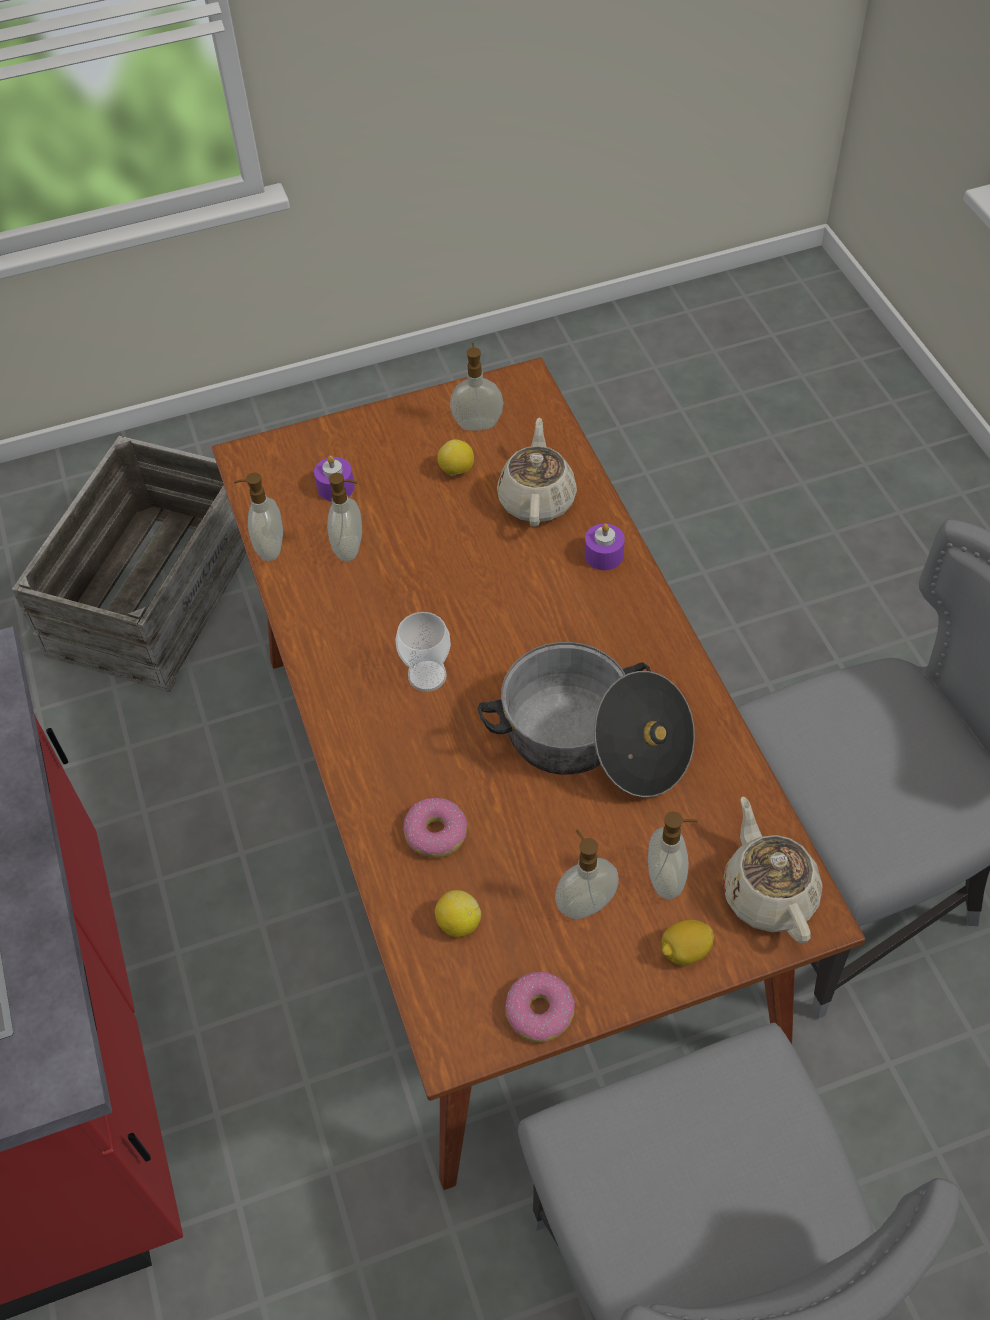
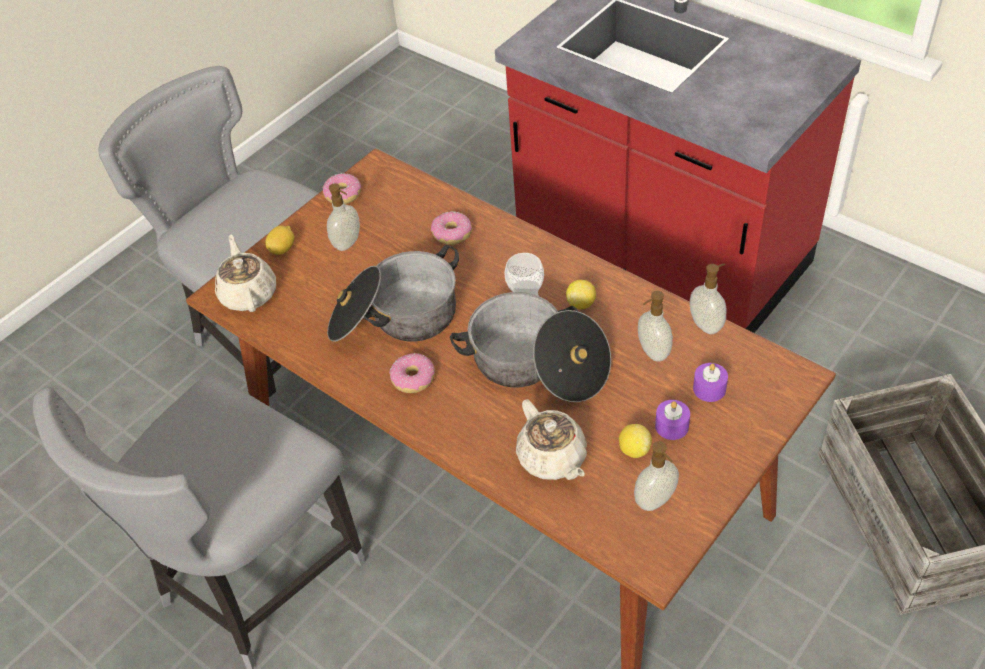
camera: 150 degrees right, 5 degrees down
lemon [435,890,481,937] -> lemon moved to [566,280,596,309]
purple candle [585,523,625,570] -> purple candle moved to [655,400,690,440]
soap dispenser [648,812,698,899] -> none
beige teapot [722,796,822,943] -> beige teapot turned 150 degrees counterclockwise [215,234,276,312]
none -> donut [389,353,435,393]
none -> cooking pot [450,292,611,402]

